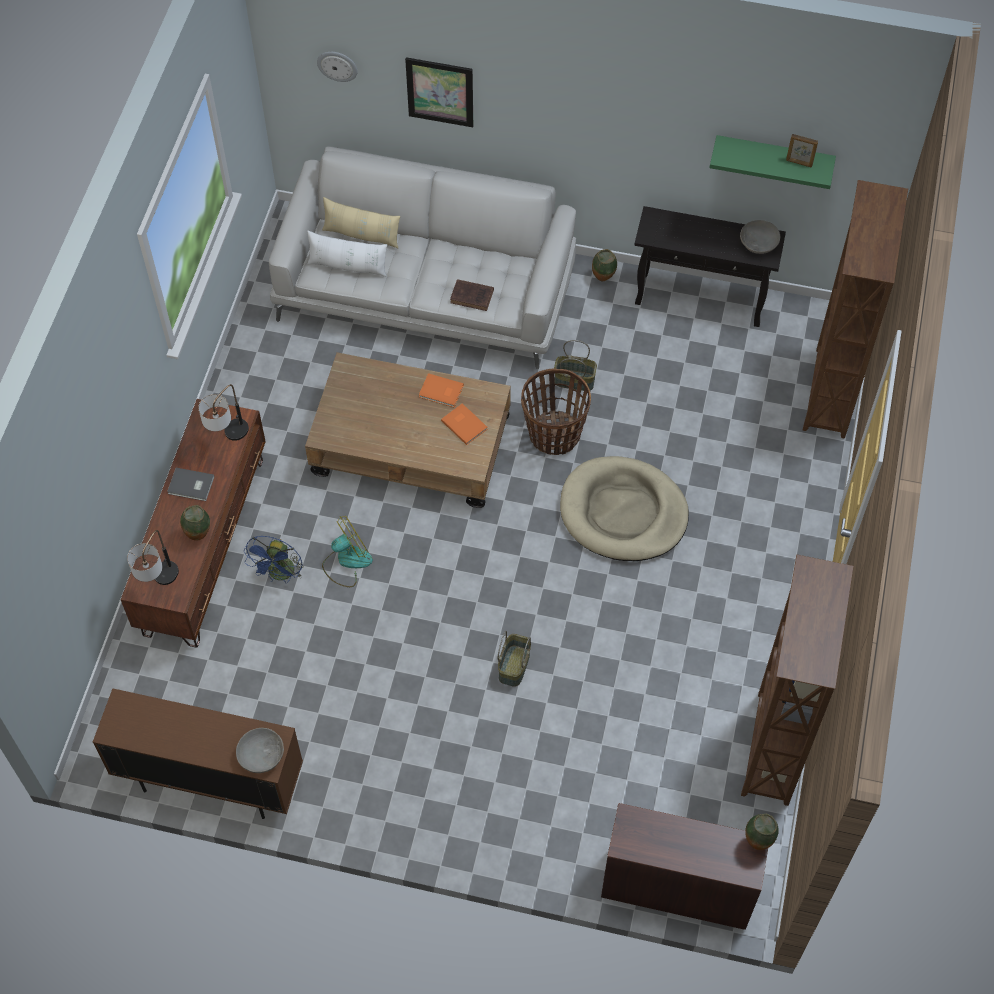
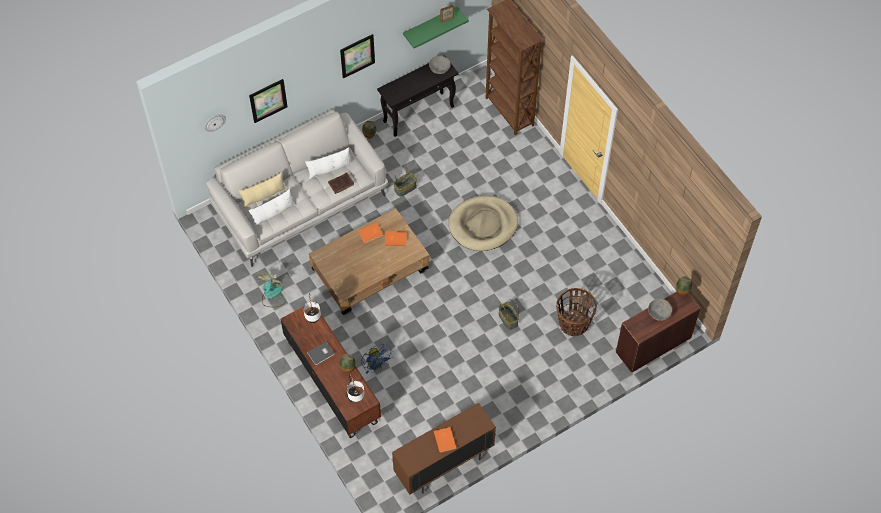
camera: 45 degrees left, 0 degrees up
grey bowl [236,728,284,773] -> grey bowl moved to [648,299,672,321]
fan [322,516,373,587] -> fan moved to [257,273,286,307]
basket [521,368,591,455] -> basket moved to [556,288,597,336]
brown bookcase [741,554,854,806] -> none
none -> white pillow [305,147,352,179]
none -> picture [340,34,375,78]
none -> orange book [434,427,456,453]

